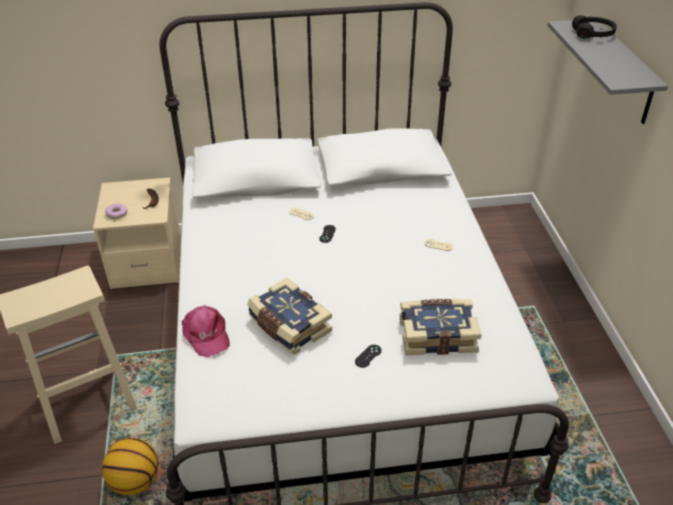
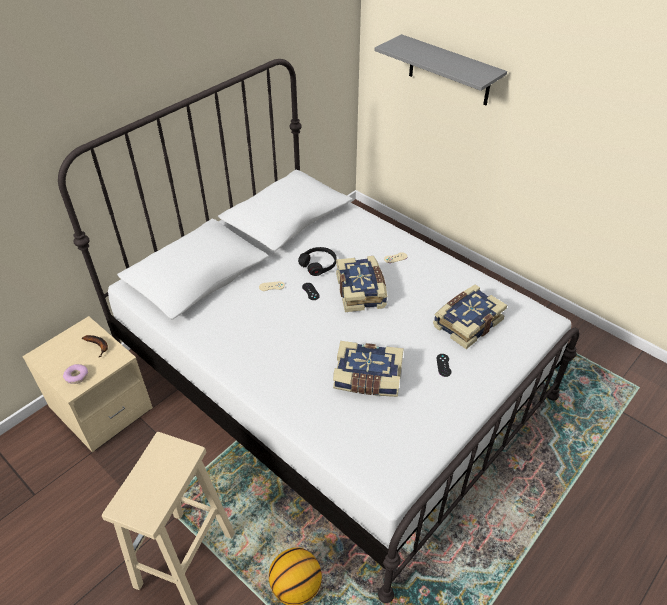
camera: 40 degrees left, 5 degrees up
pink cap [181,305,230,357] -> none
black headphones [572,15,617,39] -> black headphones moved to [298,247,336,276]
none -> book [336,256,387,312]

